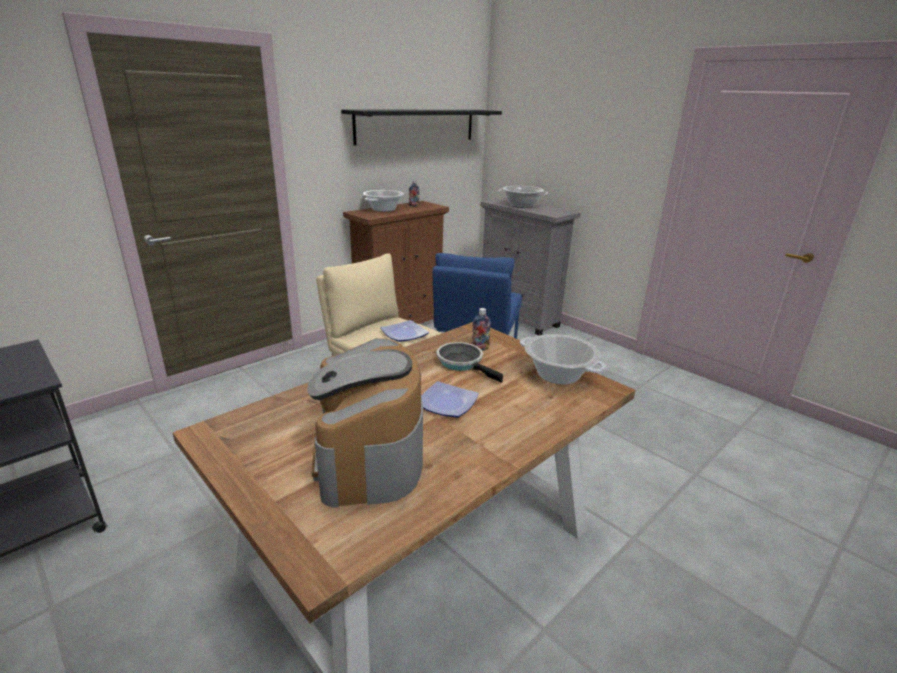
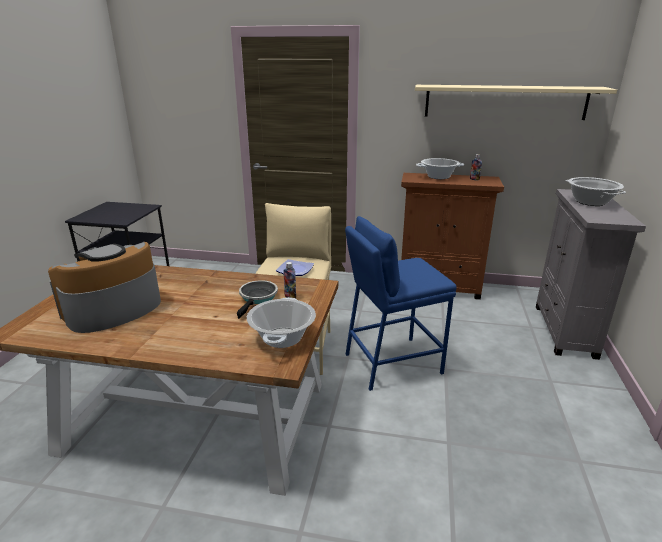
camera: 55 degrees right, 0 degrees up
black shelf [341,109,502,145] -> beige shelf [415,85,617,120]
plate [421,381,479,417] -> none

